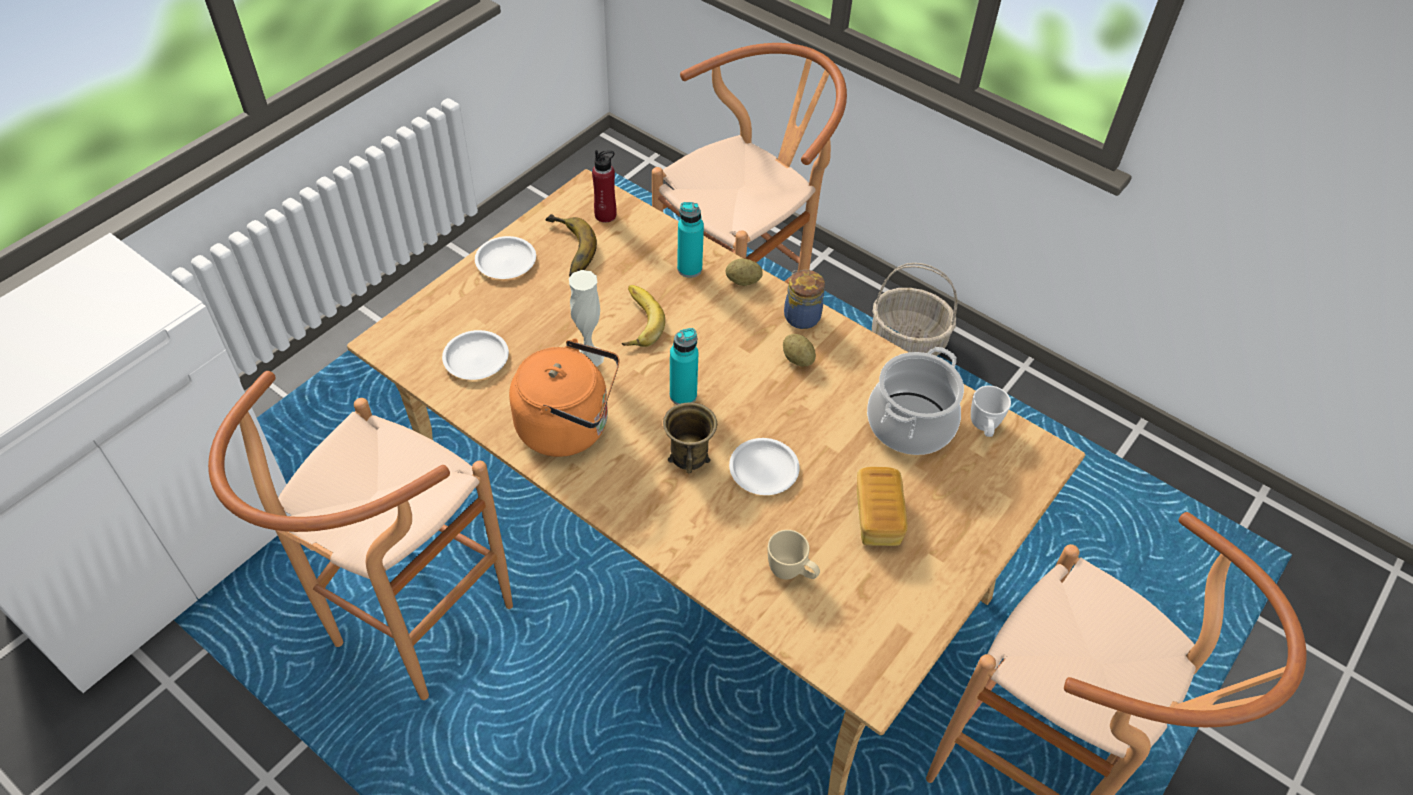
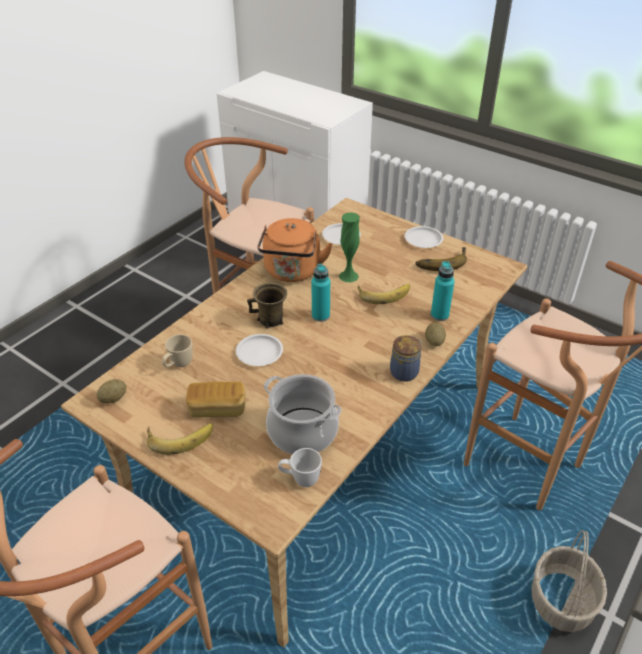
camera: 90 degrees right, 10 degrees down
white vase [569,270,604,367] -> green vase [339,212,360,282]
red bottle [592,150,617,223] -> none
potato [783,334,816,367] -> potato moved to [96,379,127,404]
none -> banana [147,423,213,455]

